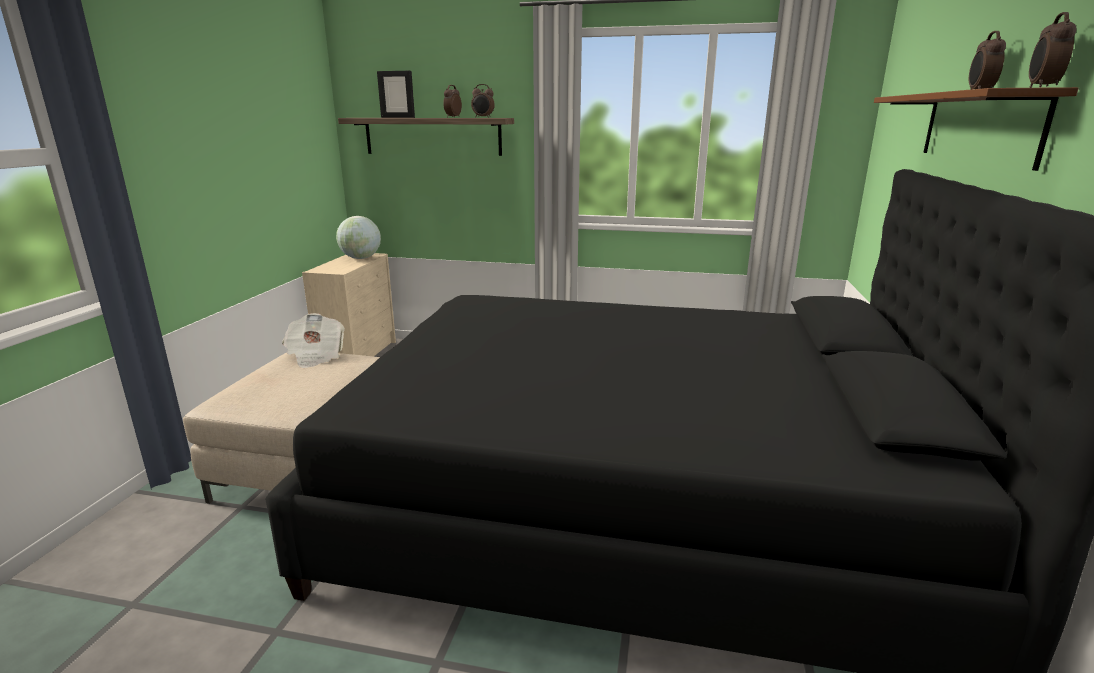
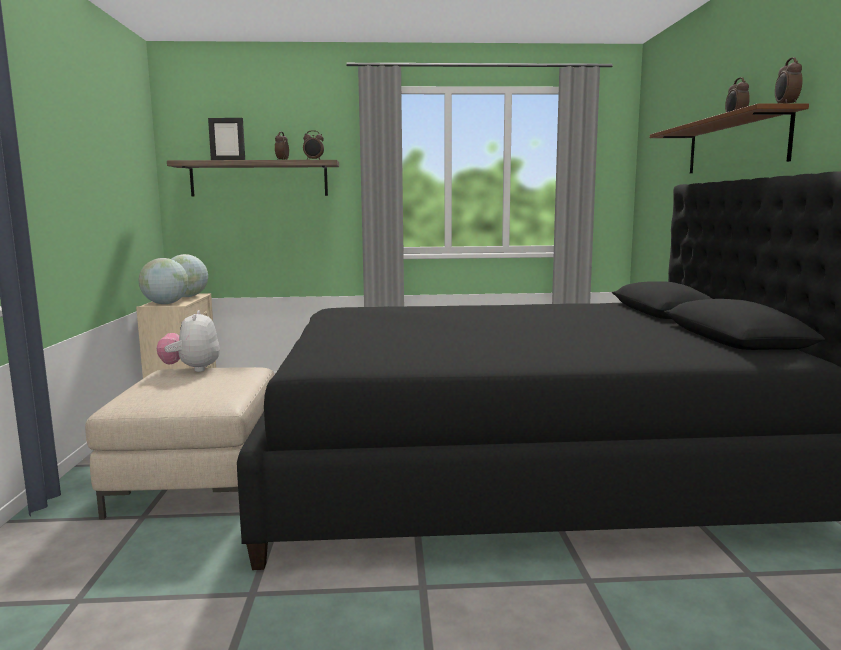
camera: 15 degrees left, 10 degrees down
newspaper [282,313,345,368] -> plush toy [157,310,220,372]
none -> globe [139,258,188,304]

